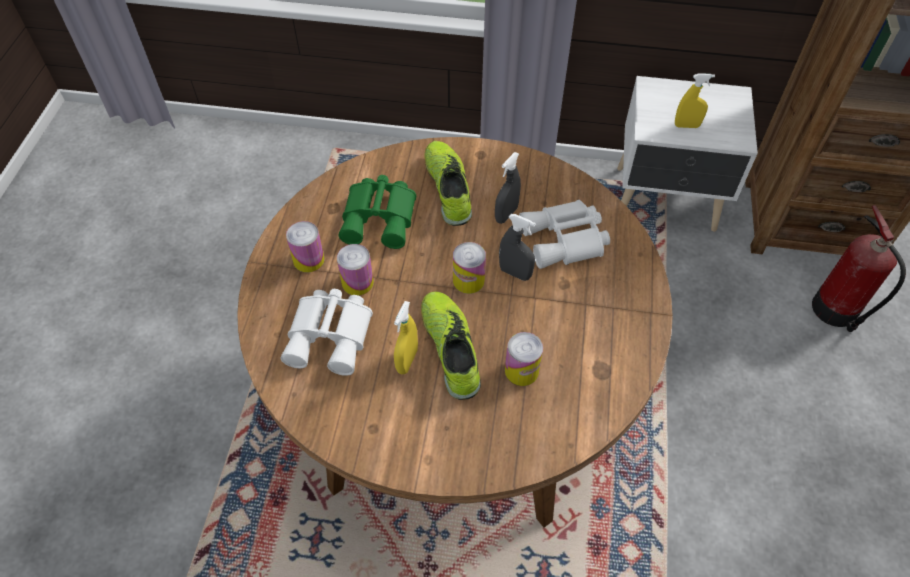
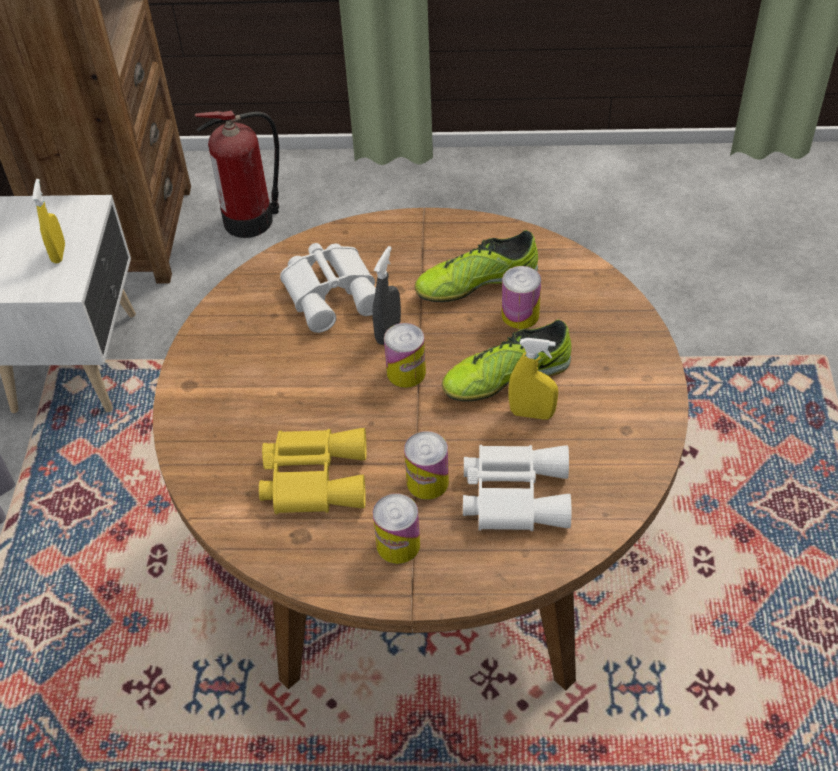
camera: 95 degrees left, 5 degrees down
green binoculars [339,175,416,249] -> yellow binoculars [259,428,366,514]
shoe [425,141,472,226] -> shoe moved to [415,230,538,302]
grey spray bottle [495,152,521,224] -> none

